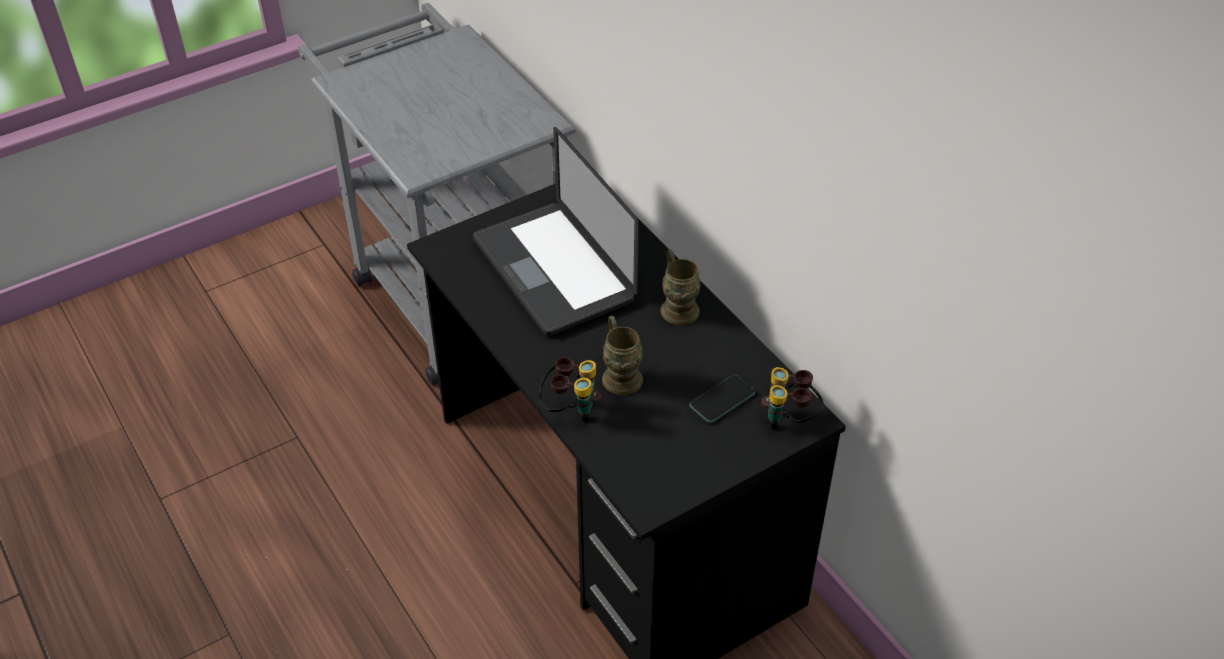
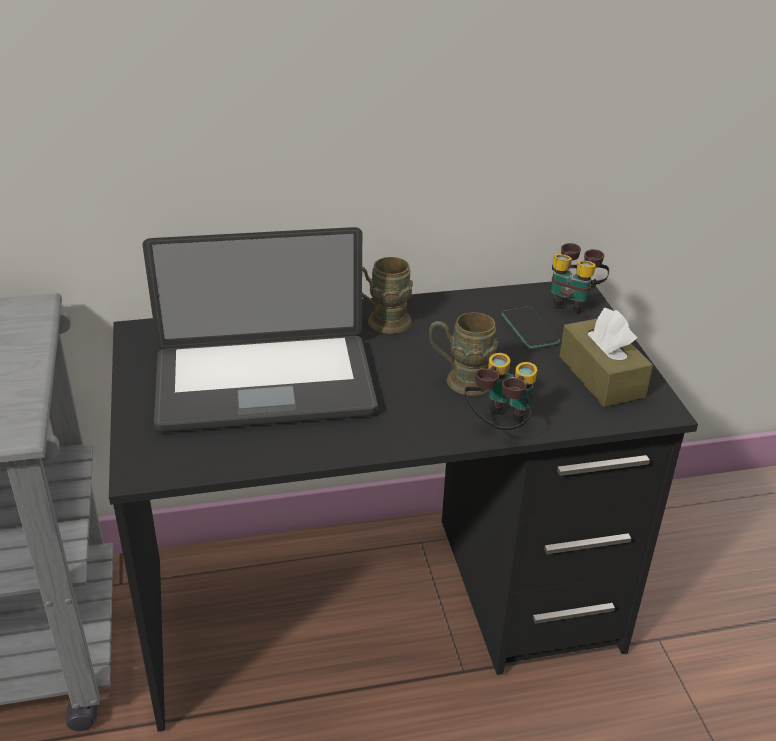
camera: 70 degrees left, 10 degrees down
none -> brown tissue box [559,308,653,407]

